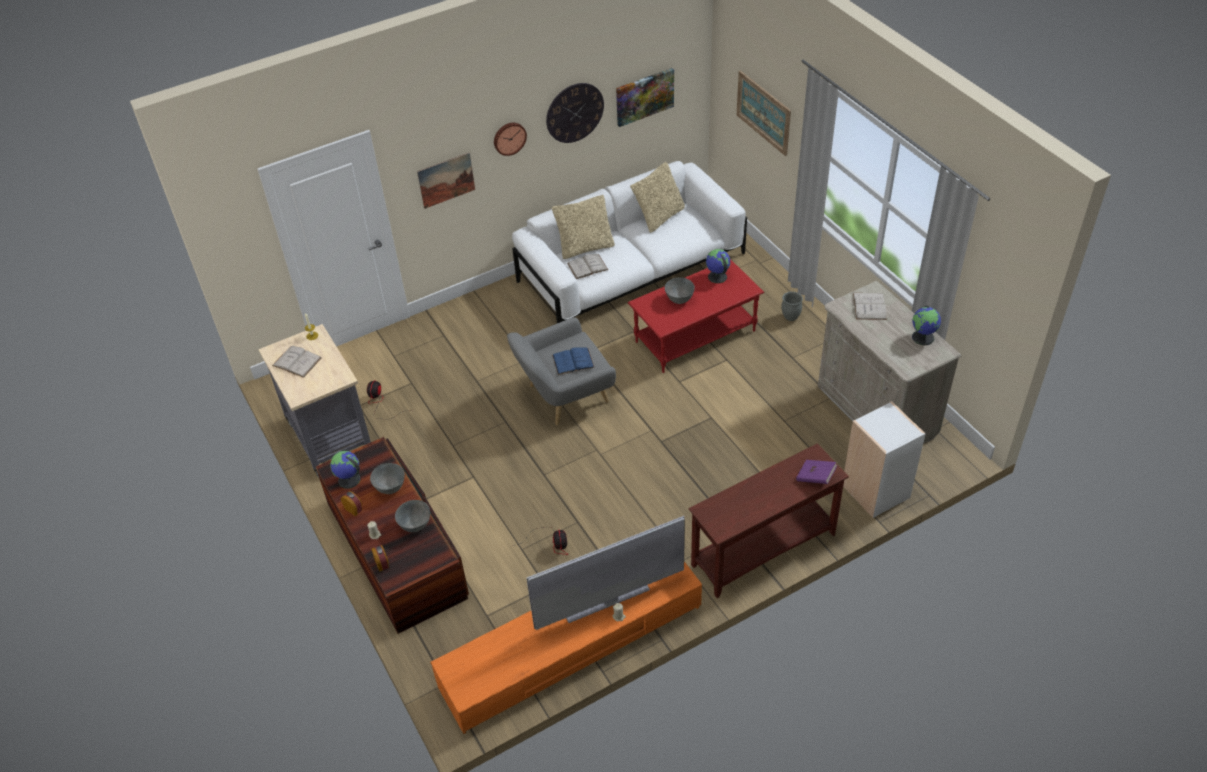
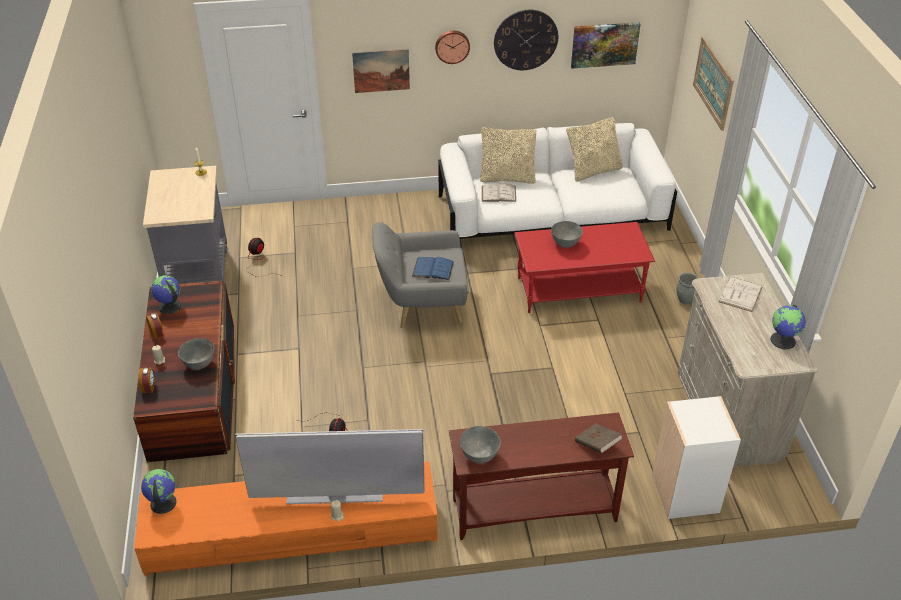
camera: 20 degrees right, 5 degrees down
white book [272,346,322,378] -> none
grey bowl [370,463,405,494] -> grey bowl moved to [460,426,501,464]
globe [706,249,731,283] -> globe moved to [141,469,176,514]
purple book [796,460,837,484] -> brown book [575,424,622,453]

